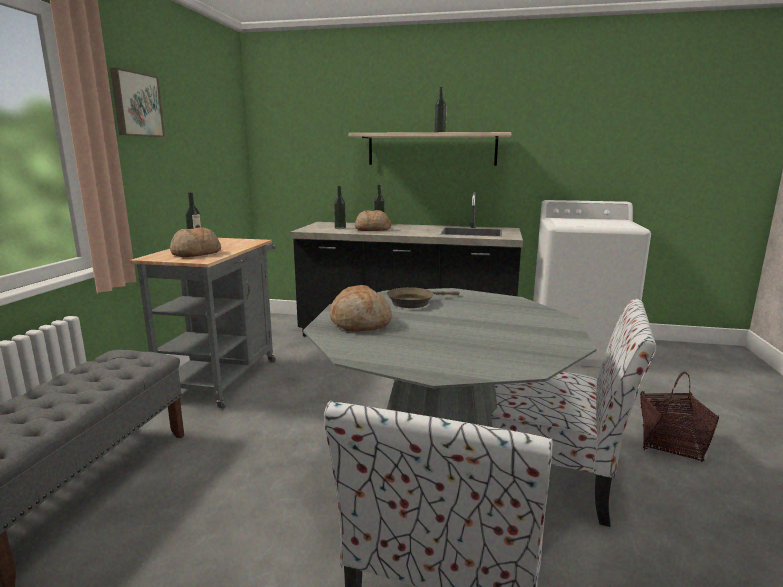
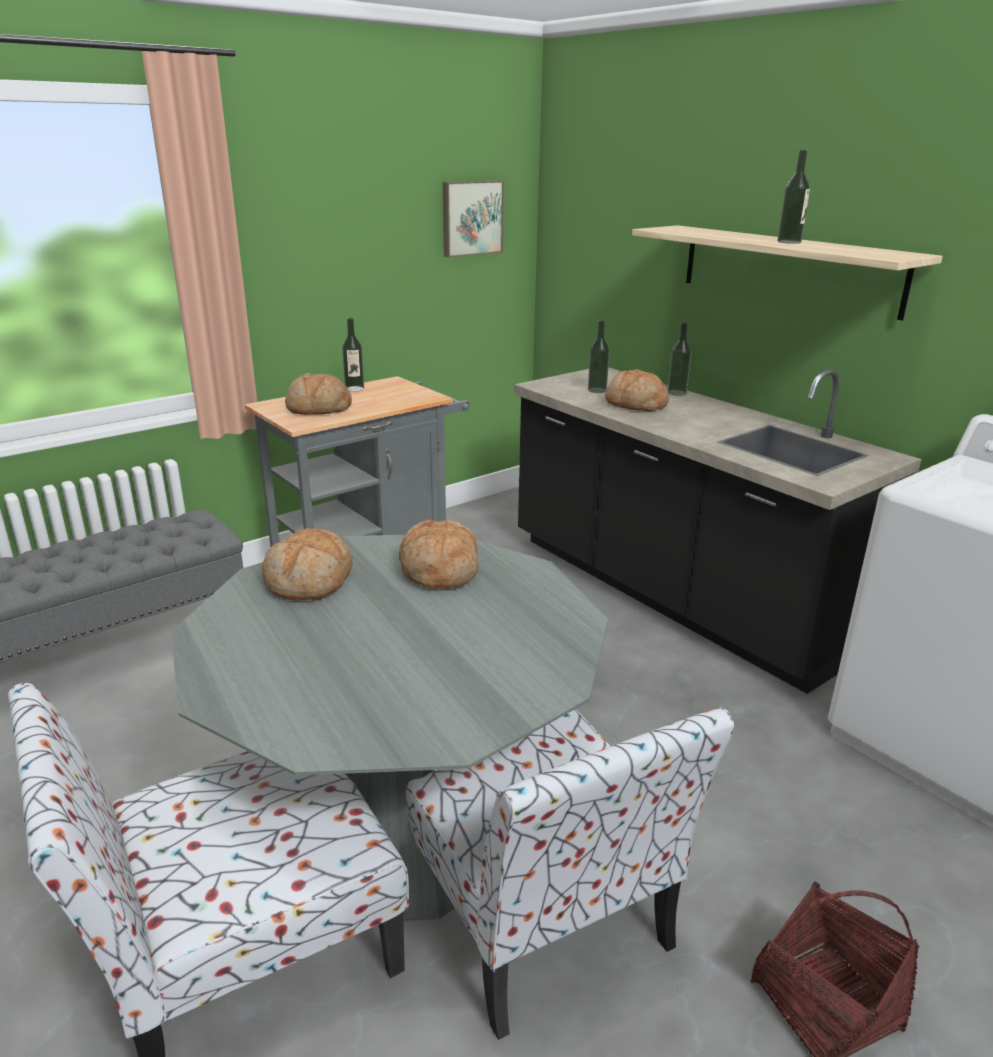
camera: 40 degrees right, 10 degrees up
picture [110,68,165,137] -> picture moved to [443,180,504,258]
brown frying pan [387,287,460,308] -> bread [399,520,479,589]

